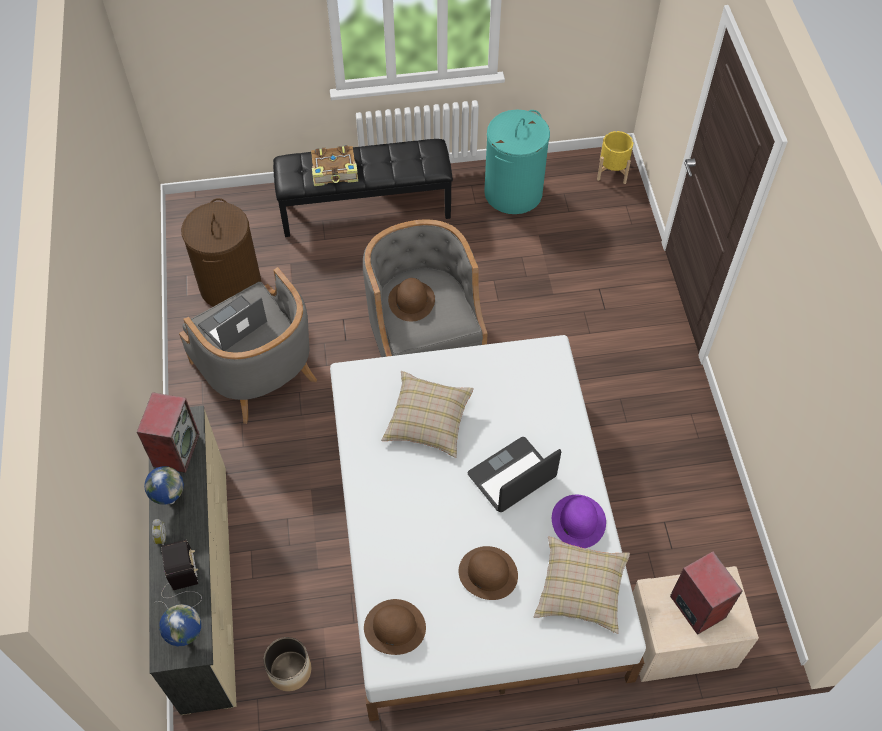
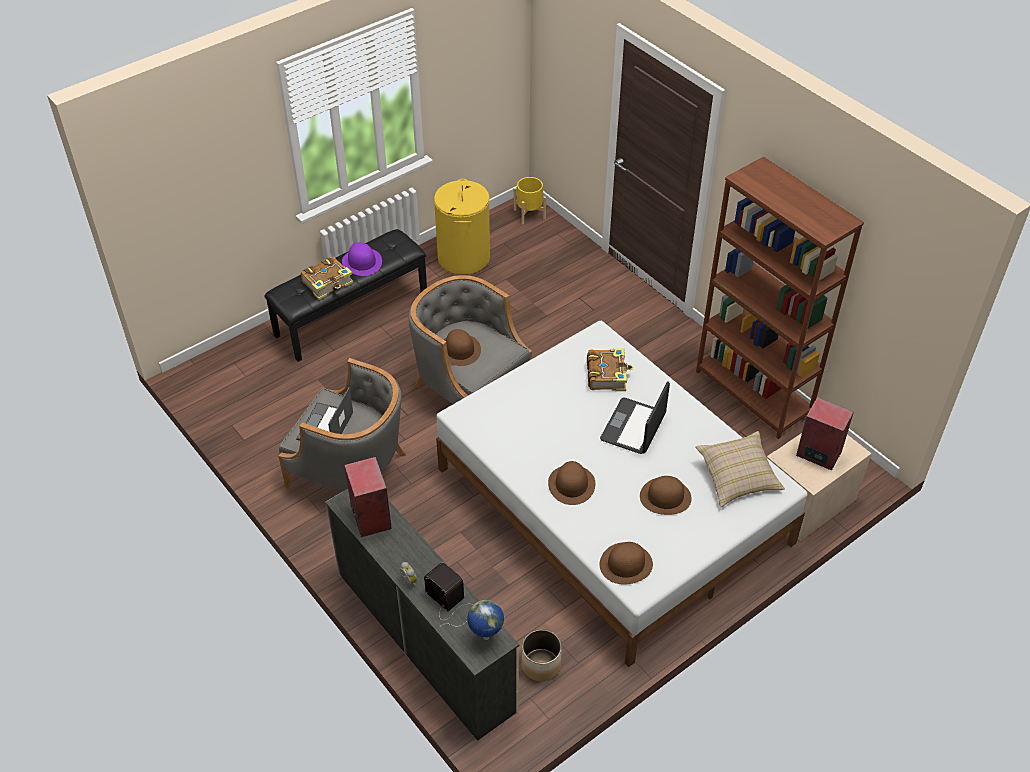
camera: 30 degrees left, 10 degrees down
globe [144,466,184,505] -> none
brown laundry basket [181,198,261,307] -> none
beige pillow [381,371,474,458] -> none
turquoise laundry basket [484,109,550,214] -> yellow laundry basket [434,179,490,275]
purple hat [552,495,606,548] -> purple hat moved to [342,242,382,276]
none -> brown hat [548,461,595,505]
none -> book [587,348,634,391]
none -> brown bookcase [696,157,864,439]

